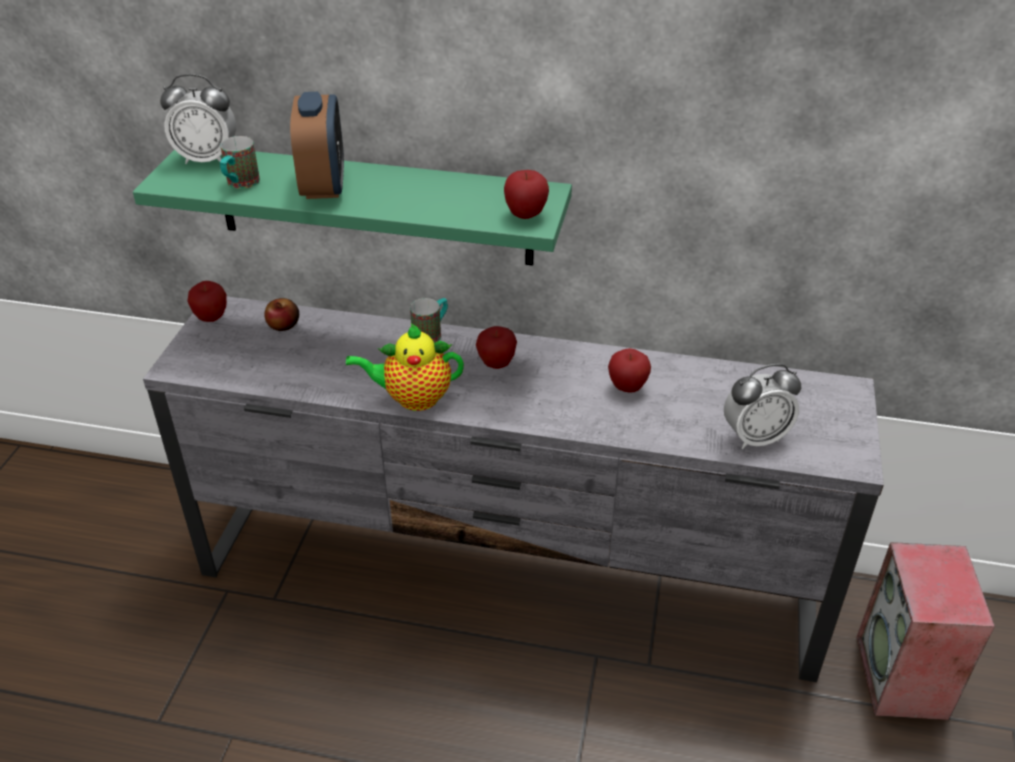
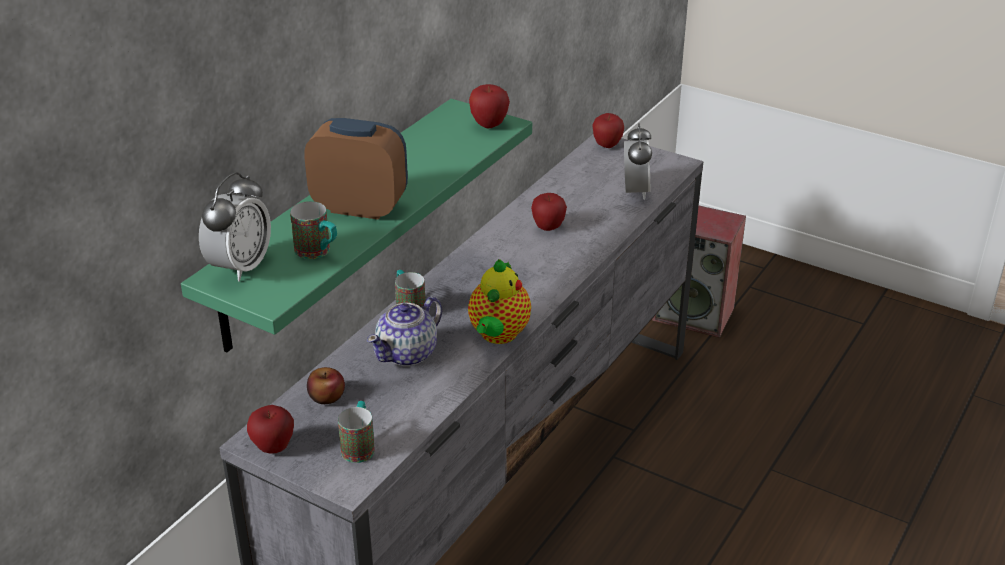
camera: 70 degrees left, 5 degrees down
apple [476,326,517,369] -> apple moved to [592,113,624,148]
none -> mug [338,401,375,463]
none -> teapot [367,297,442,366]

